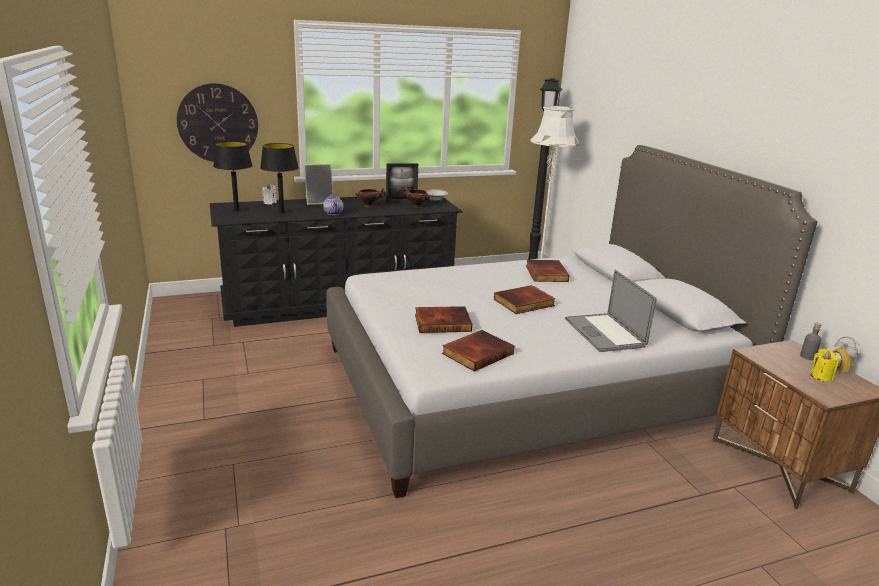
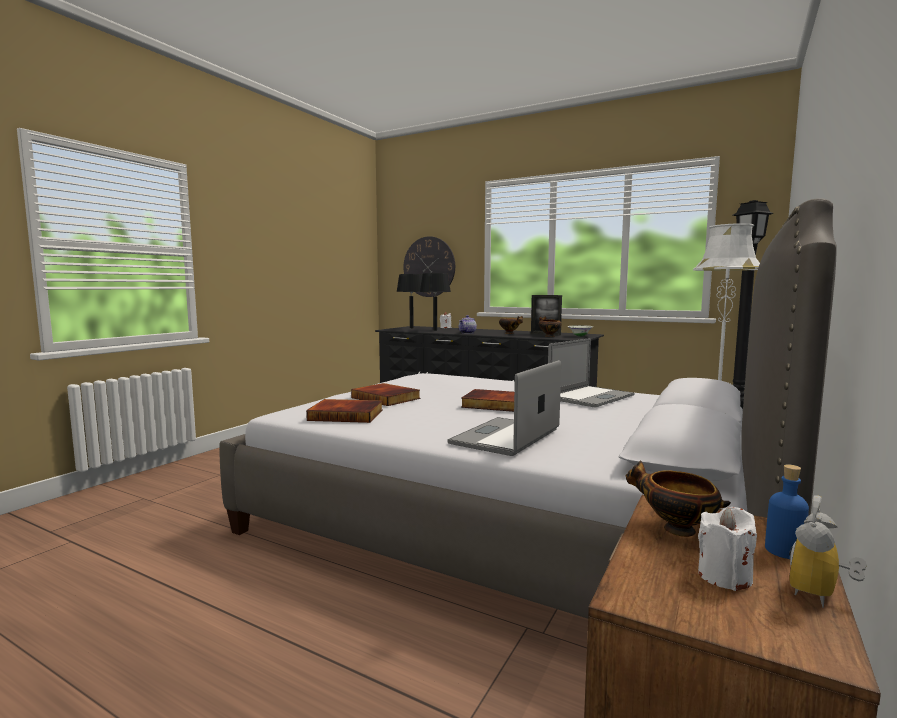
camera: 50 degrees right, 15 degrees down
picture frame [304,164,333,205] -> none
book [526,260,569,282] -> laptop [548,338,635,407]
grey bottle [800,323,822,360] -> blue bottle [765,465,809,559]
yellow candle [810,349,839,382] -> white candle [698,507,757,591]
none -> bowl [625,461,731,537]

